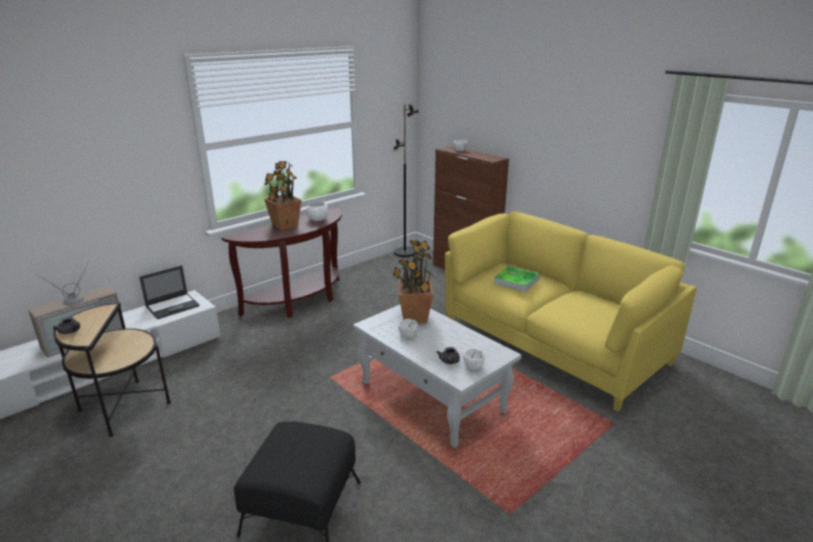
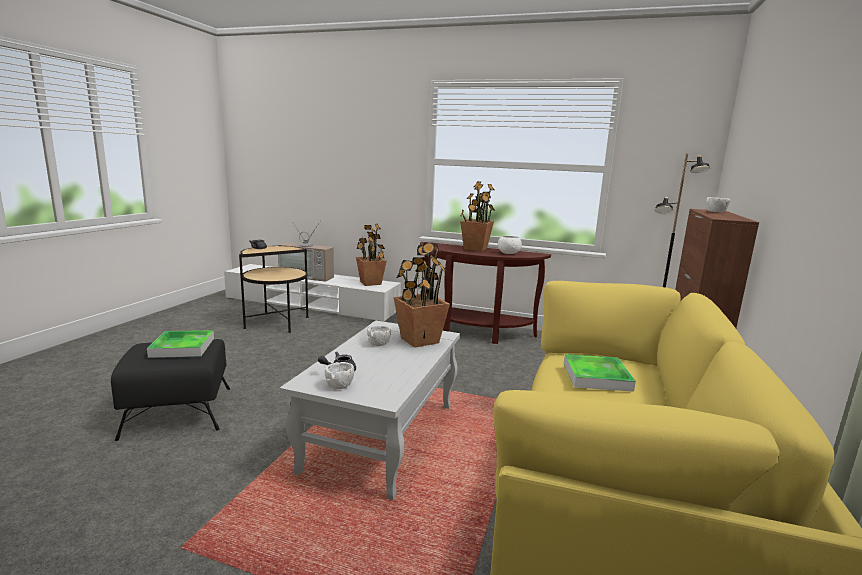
camera: 60 degrees right, 10 degrees down
laptop [139,265,199,319] -> potted plant [356,224,387,286]
none -> tray [147,330,214,358]

